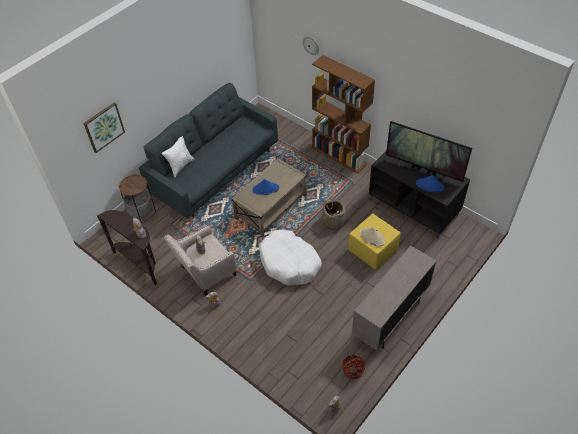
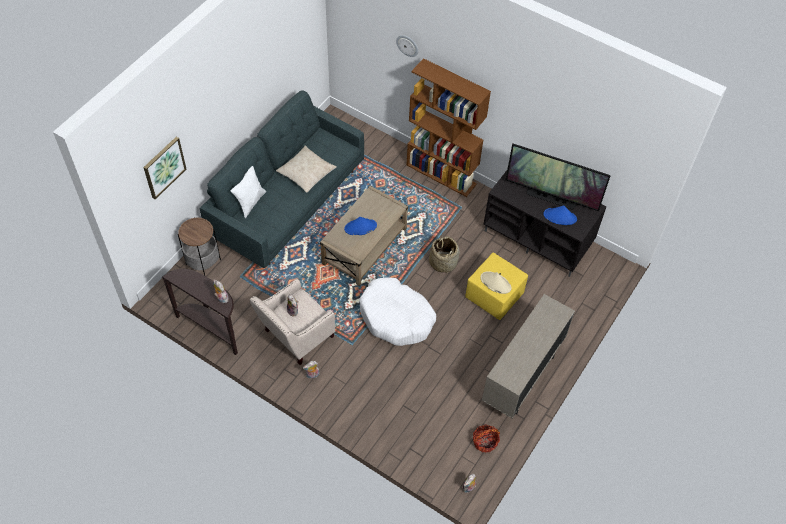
camera: 10 degrees left, 5 degrees up
none -> beige pillow [276,146,337,193]

